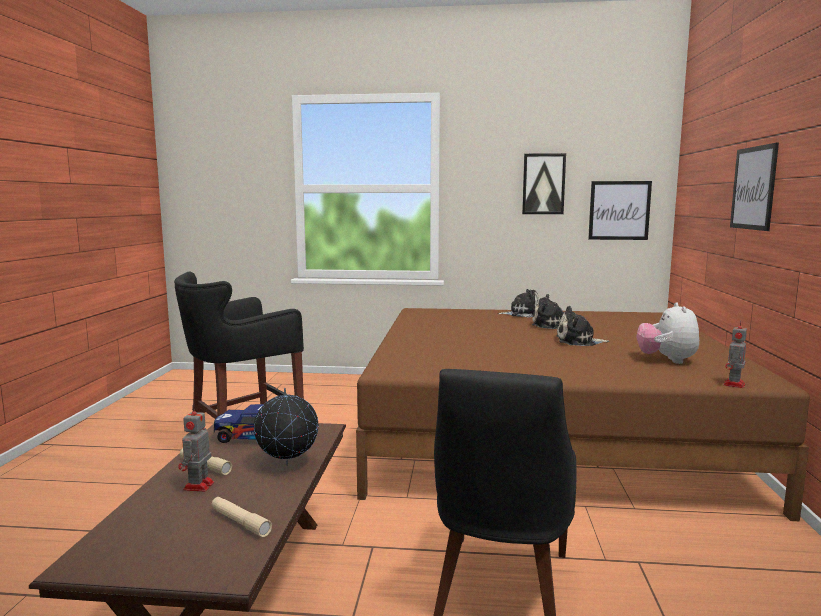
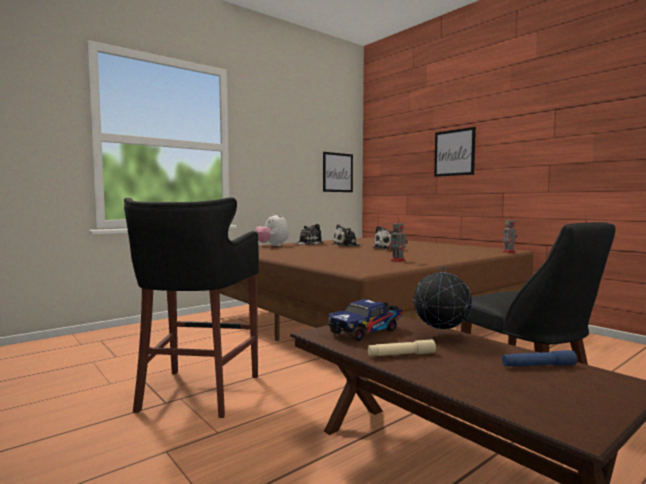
camera: 45 degrees left, 5 degrees down
toy robot [178,404,214,492] -> toy robot moved to [388,219,408,262]
beige flashlight [211,497,272,537] -> blue flashlight [502,350,577,366]
picture [522,153,566,214] -> none
plush toy [636,302,699,364] -> plush toy moved to [255,214,289,246]

